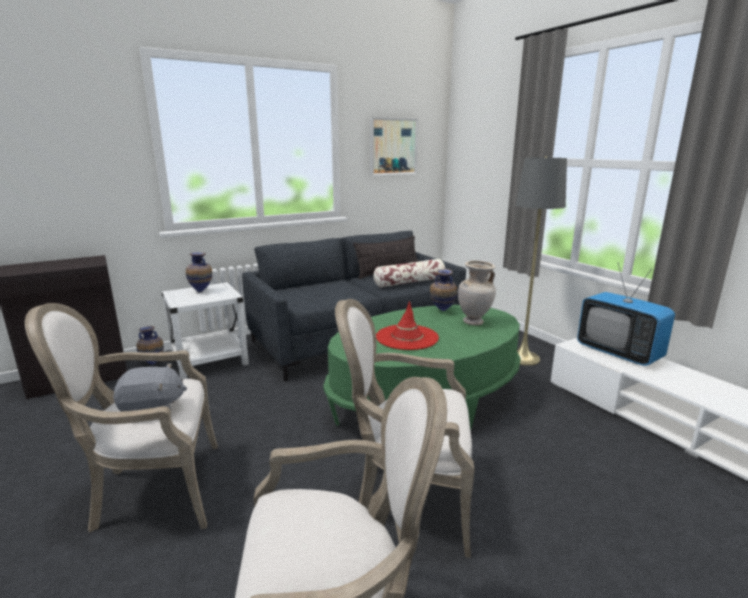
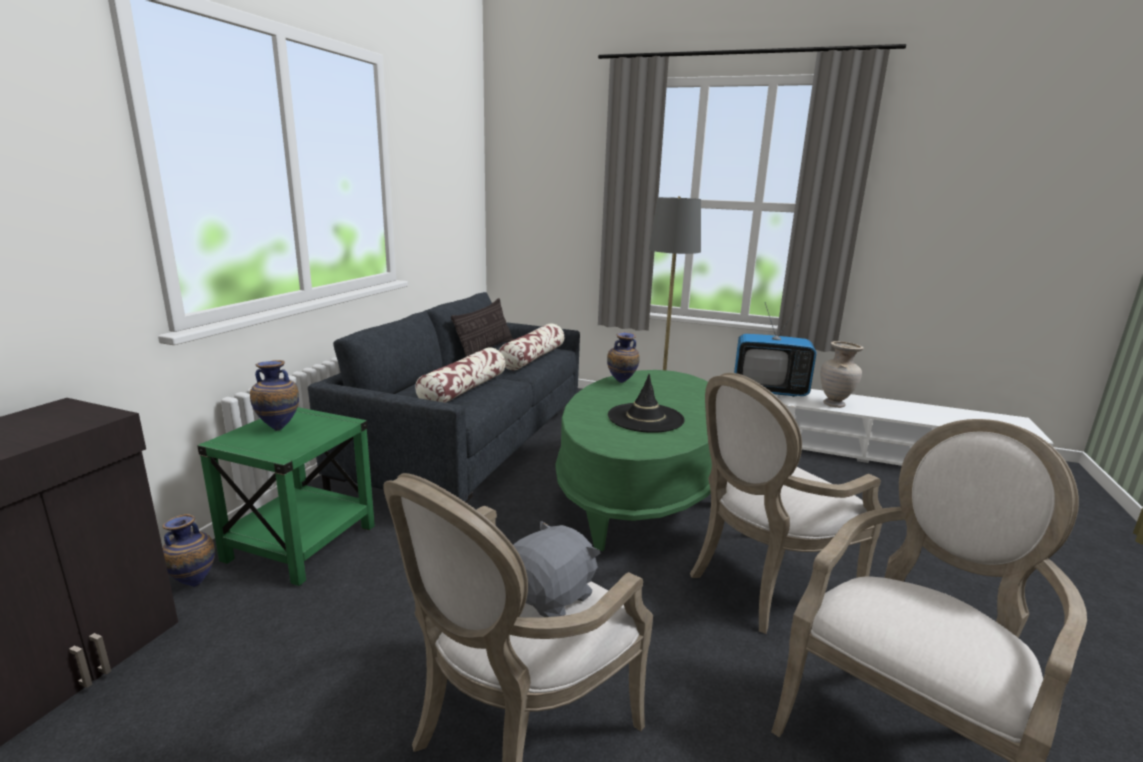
camera: 40 degrees left, 0 degrees up
white side table [162,282,249,379] -> green side table [197,407,375,586]
picture [370,117,418,176] -> none
red hat [376,301,439,350] -> black hat [608,374,685,433]
beige vase [458,261,496,325] -> beige vase moved to [821,341,864,408]
none -> pillow [415,347,505,403]

